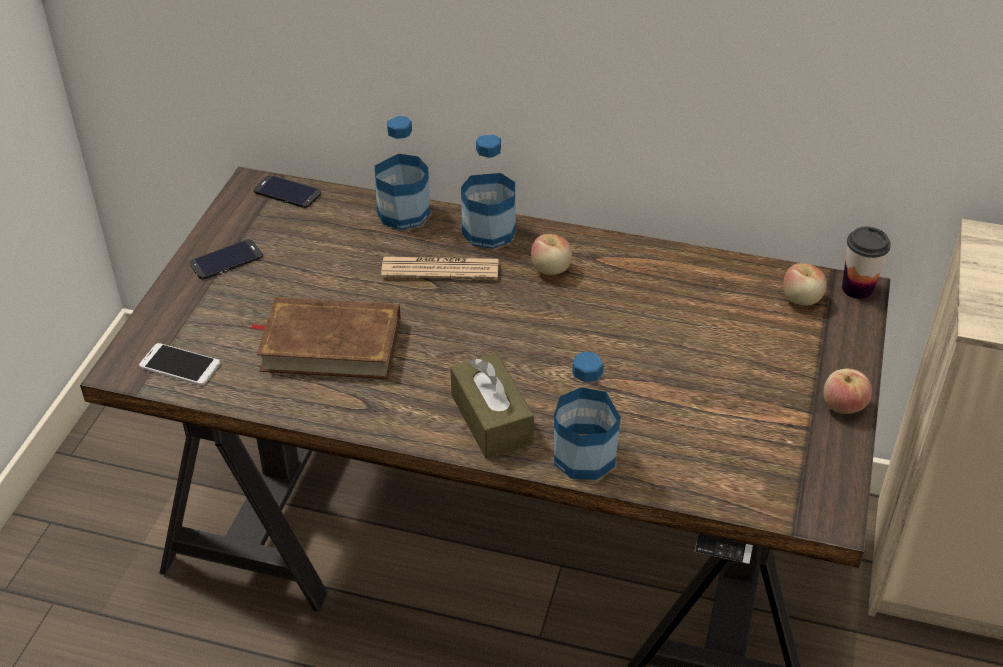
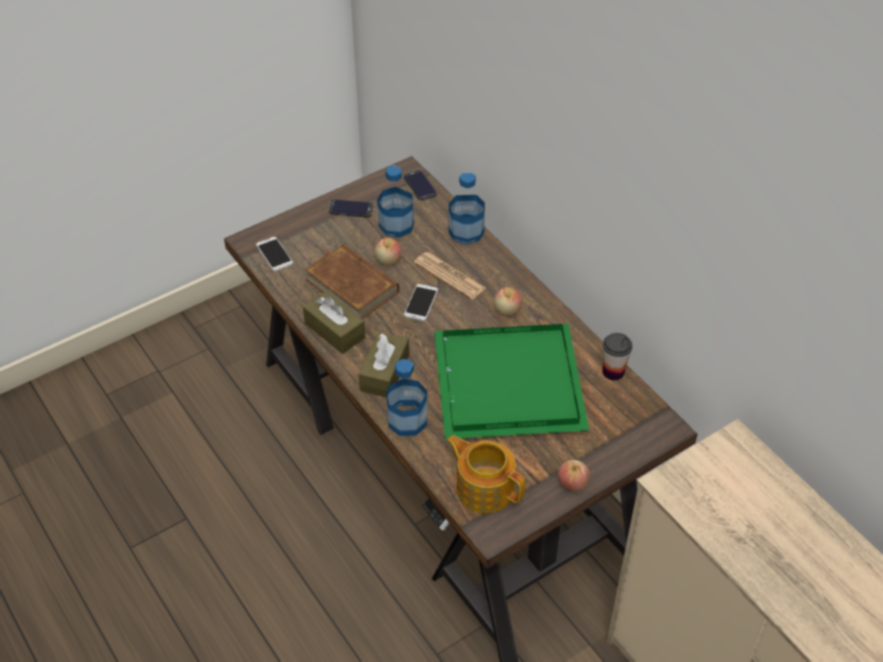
camera: 40 degrees right, 5 degrees up
bottle [461,134,516,249] -> bottle moved to [377,165,414,238]
apple [783,263,826,305] -> apple moved to [375,238,401,266]
cup [842,227,891,299] -> cup moved to [603,333,632,381]
none -> brown tissue box [303,291,365,354]
none -> phone [404,284,438,321]
none -> green tray [434,324,589,439]
none -> teapot [446,435,525,513]

